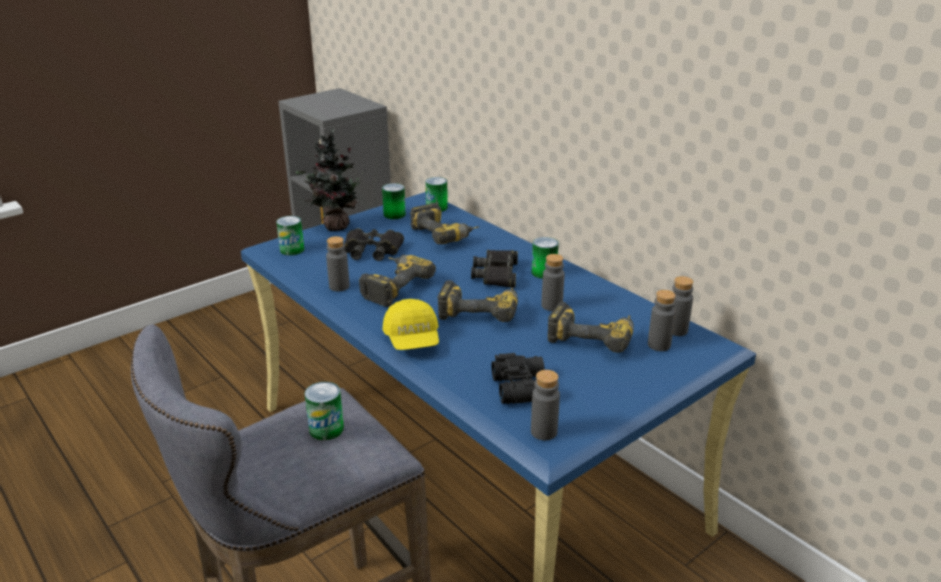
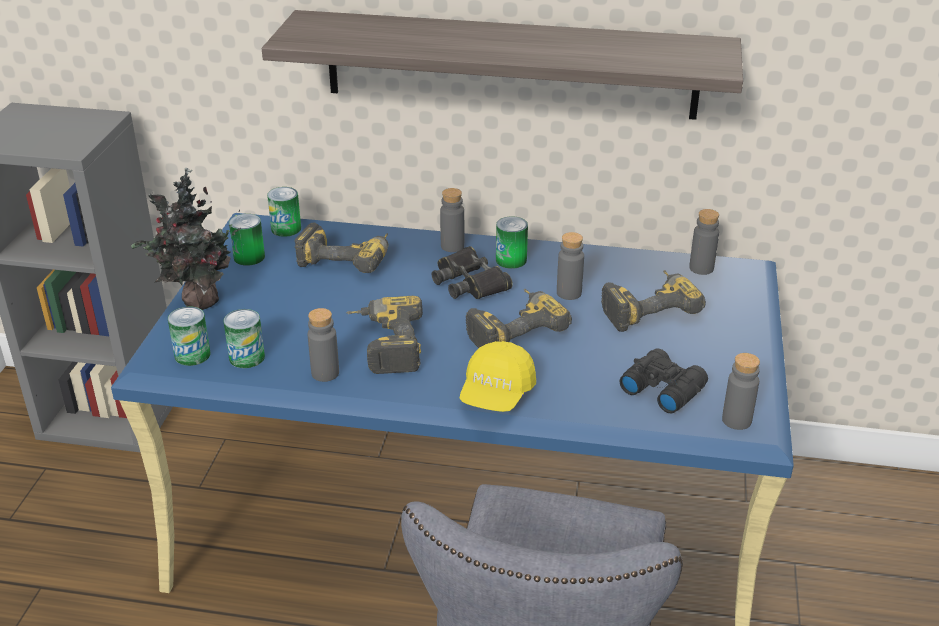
camera: 40 degrees left, 5 degrees up
can [304,382,344,440] -> can moved to [224,309,265,368]
black binoculars [344,228,404,261] -> none
yellow cap [382,299,439,350] -> yellow cap turned 75 degrees clockwise [460,341,536,412]
grey bottle [648,290,676,351] -> grey bottle moved to [440,188,464,252]
none -> shelf [262,10,743,120]

